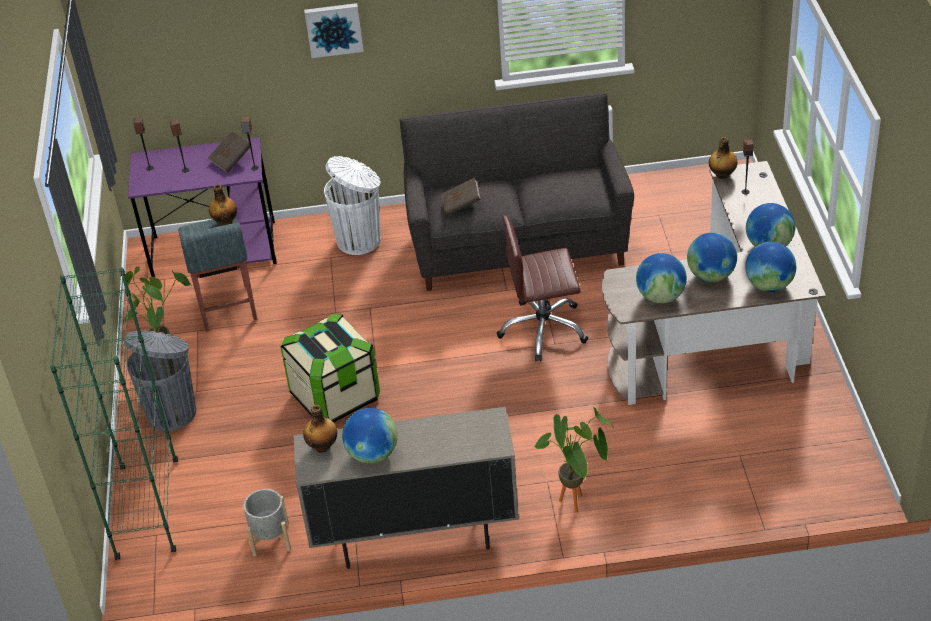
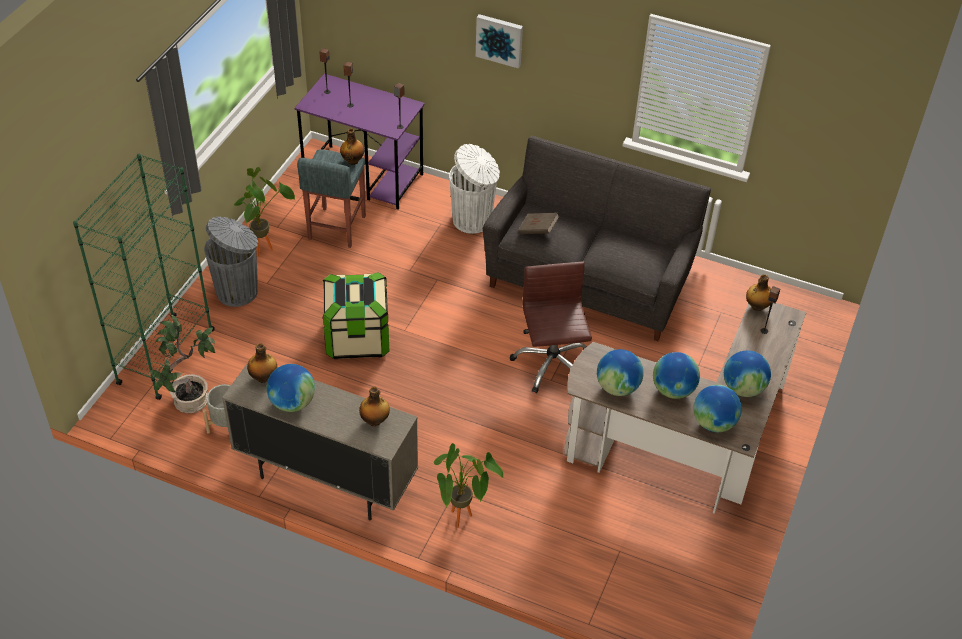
camera: 25 degrees right, 5 degrees up
brown book [208,131,252,173] -> none
brown office chair [497,215,588,362] -> brown office chair turned 60 degrees clockwise [510,262,592,393]
none -> potted plant [150,314,215,413]
none -> bottle [359,387,390,426]

